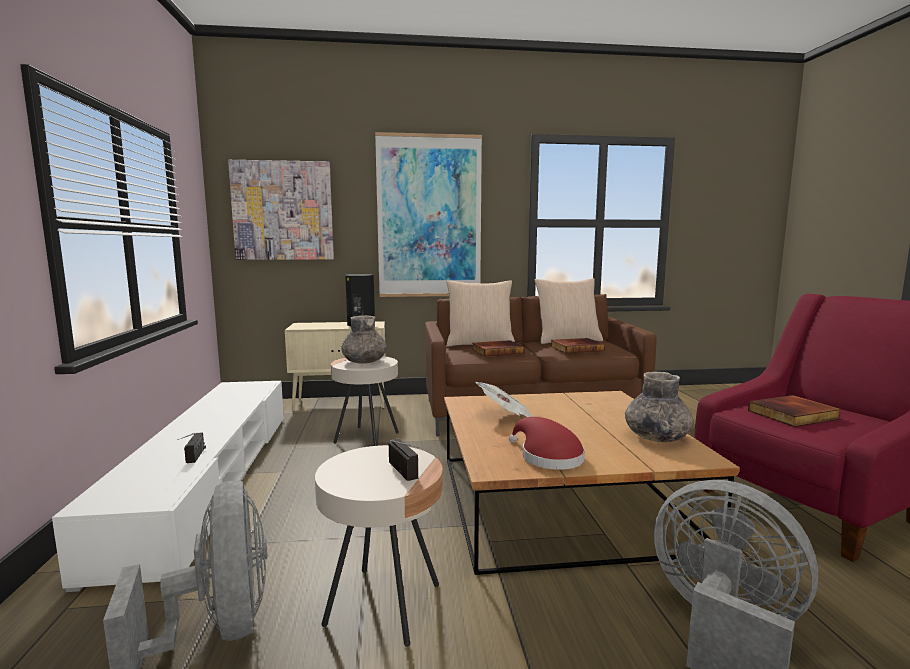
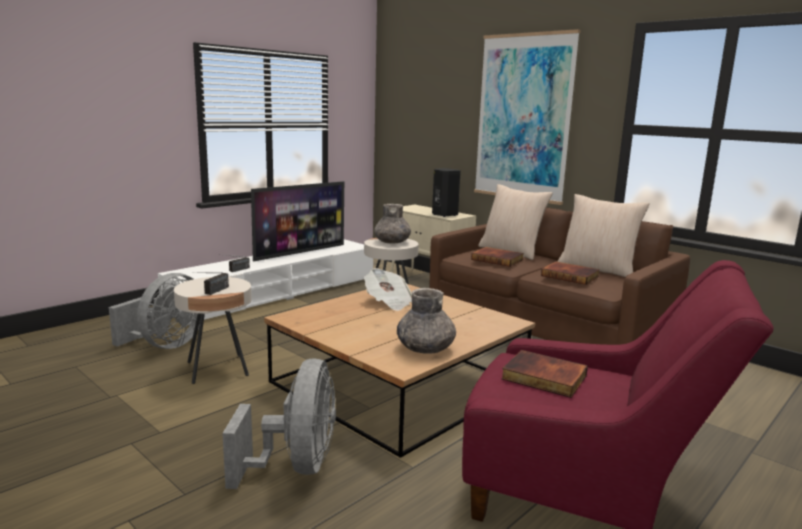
camera: 50 degrees right, 5 degrees up
picture [228,160,334,260] -> none
red hat [509,417,585,470] -> none
none -> television [251,181,344,261]

